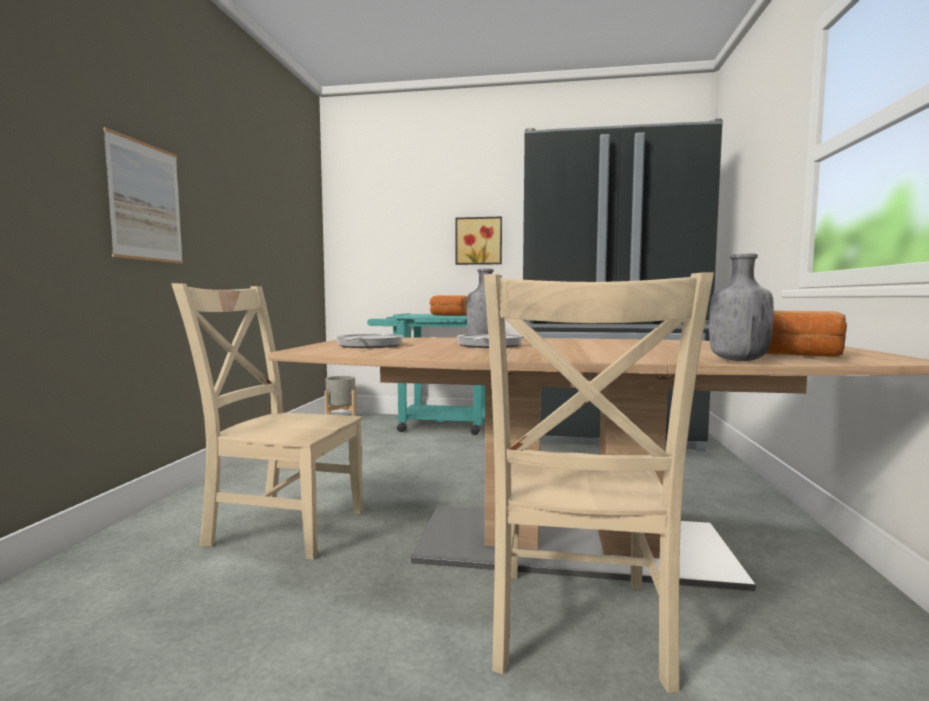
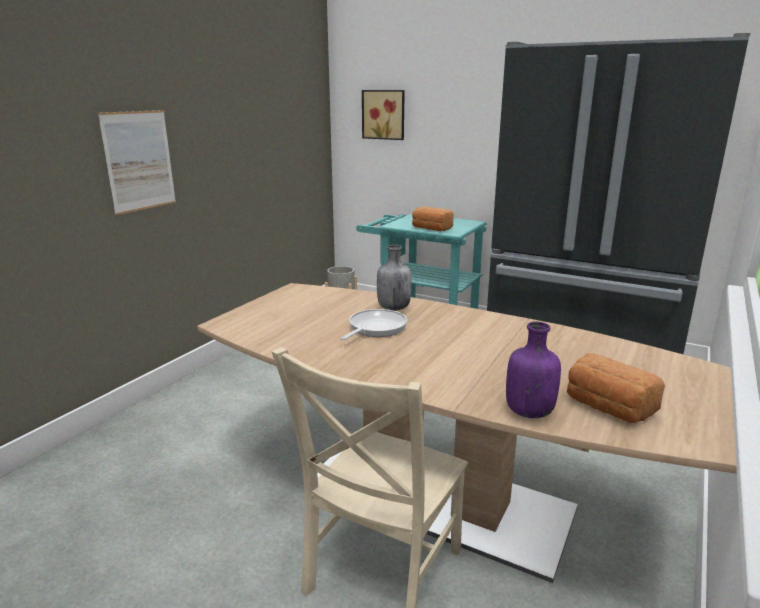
camera: 20 degrees right, 15 degrees up
beige chair [171,283,363,560] -> none
frying pan [336,334,403,348] -> none
picture [456,217,502,265] -> picture moved to [362,90,405,140]
grey bottle [709,254,774,361] -> purple bottle [506,322,561,418]

